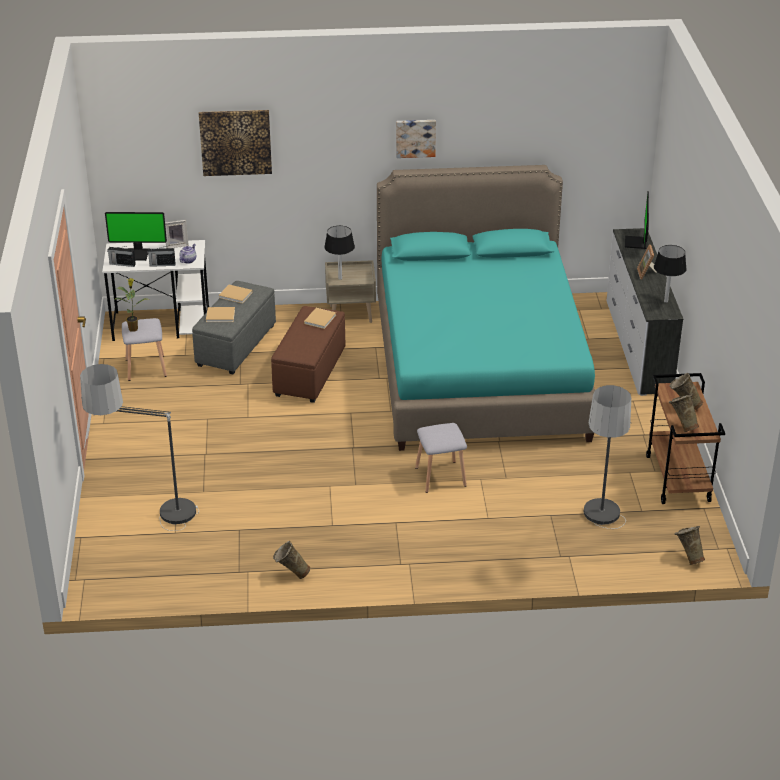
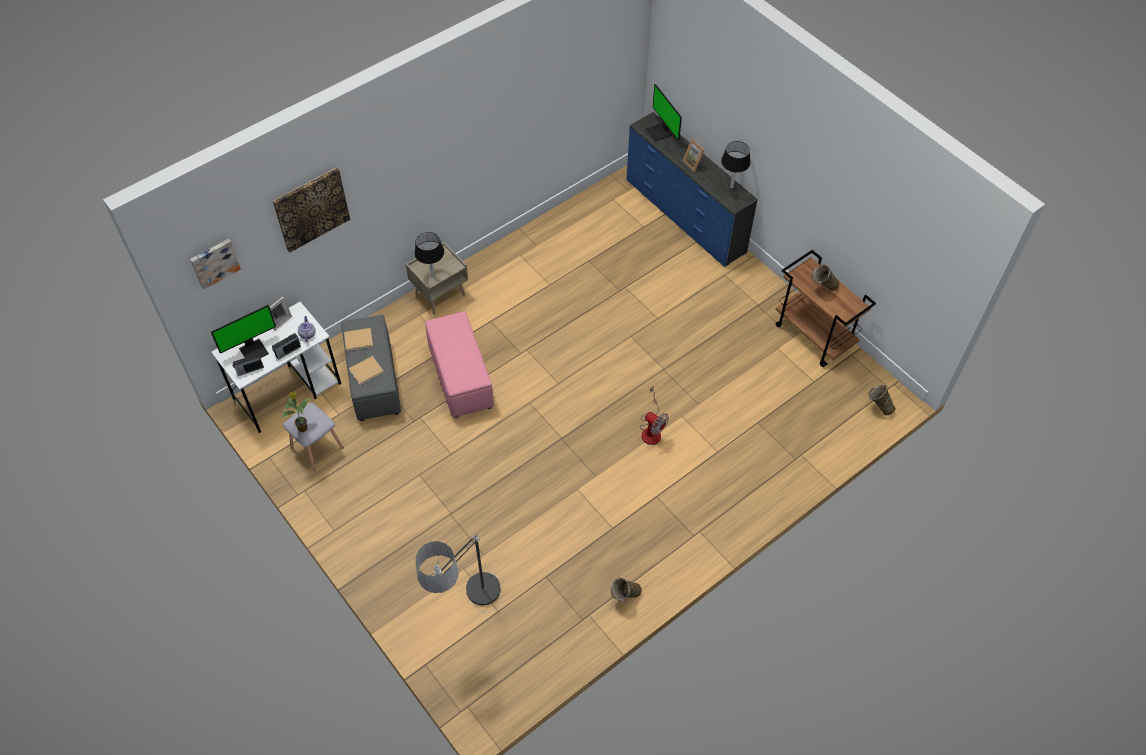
camera: 35 degrees left, 20 degrees up
brown ottoman [271,306,346,403] -> pink ottoman [425,311,494,418]
beige book [304,308,336,329] -> none
turquoise bed [377,165,595,451] -> none
picture [396,120,436,158] -> picture moved to [190,239,241,289]
grey stool [415,423,467,493] -> fan [640,386,669,445]
floor lamp [584,385,631,529] -> none
white dresser [606,228,683,396] -> blue dresser [626,112,758,267]
beige vase [668,394,699,432] -> none

